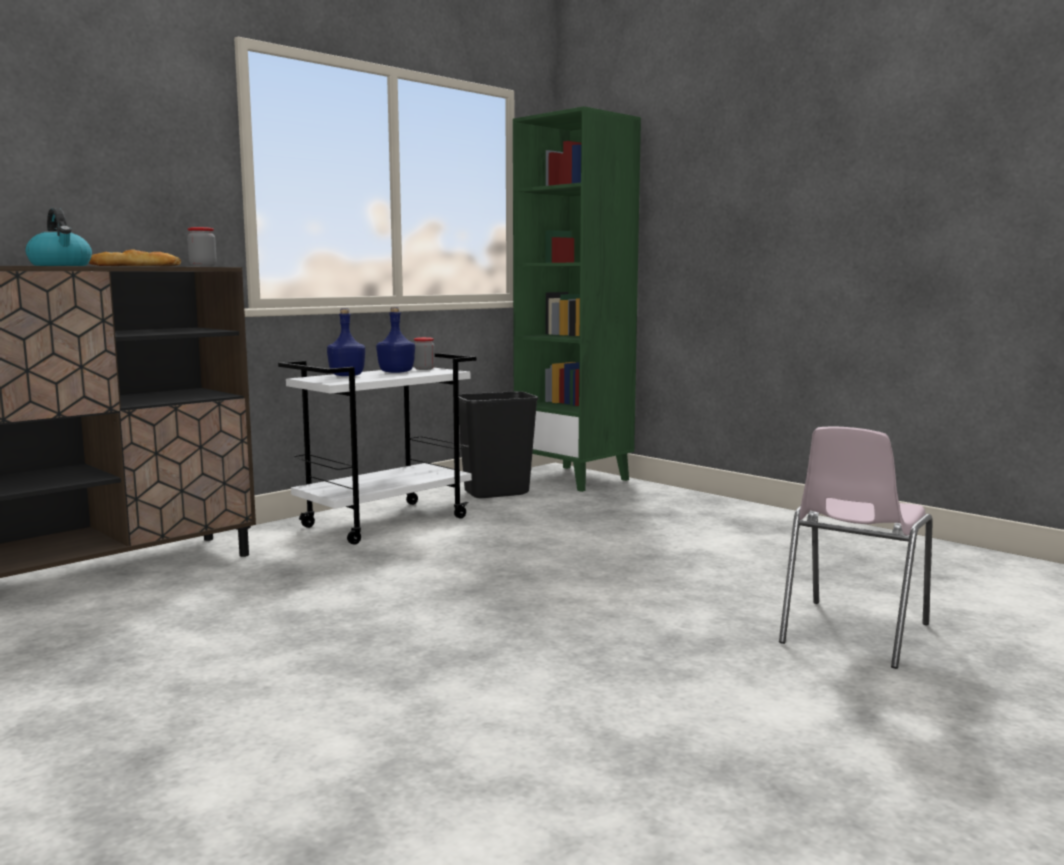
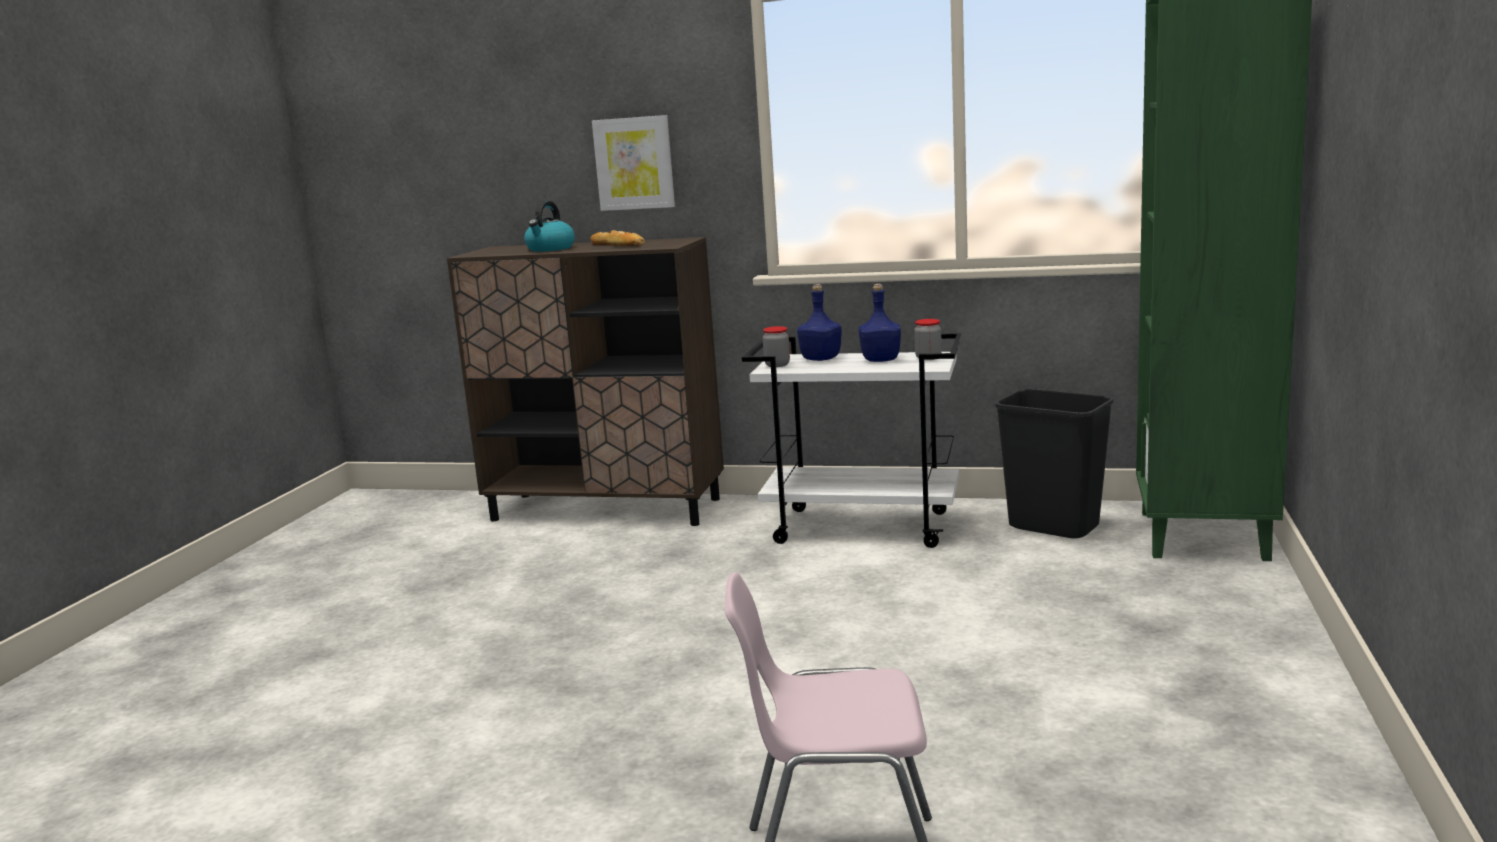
camera: 60 degrees right, 5 degrees up
jar [187,227,216,267] -> jar moved to [763,326,790,367]
none -> picture [592,115,675,211]

